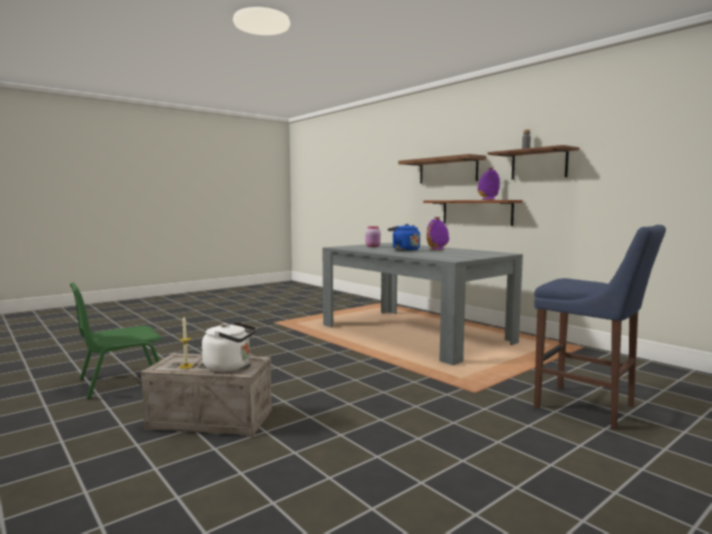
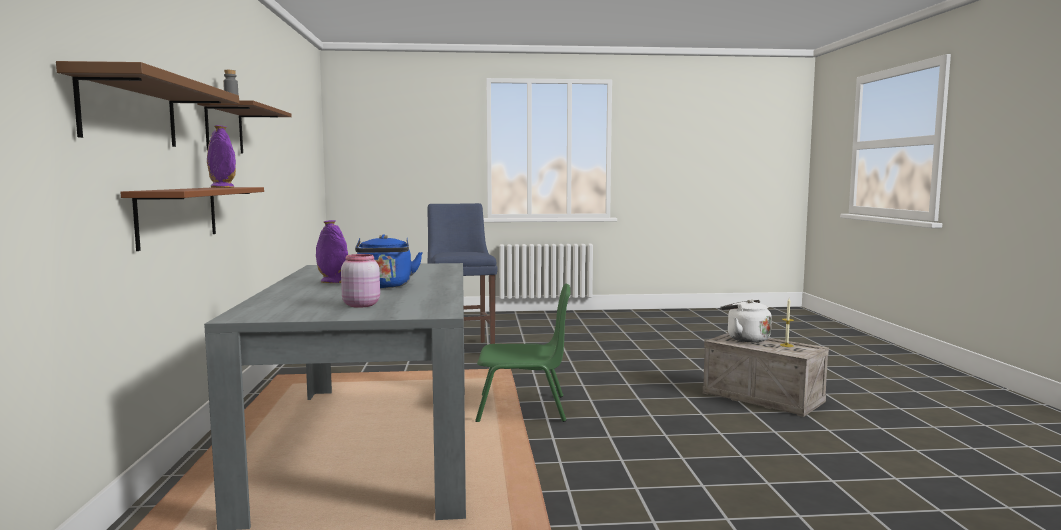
camera: 145 degrees left, 0 degrees up
green chair [70,282,162,399] -> green chair moved to [475,284,571,422]

